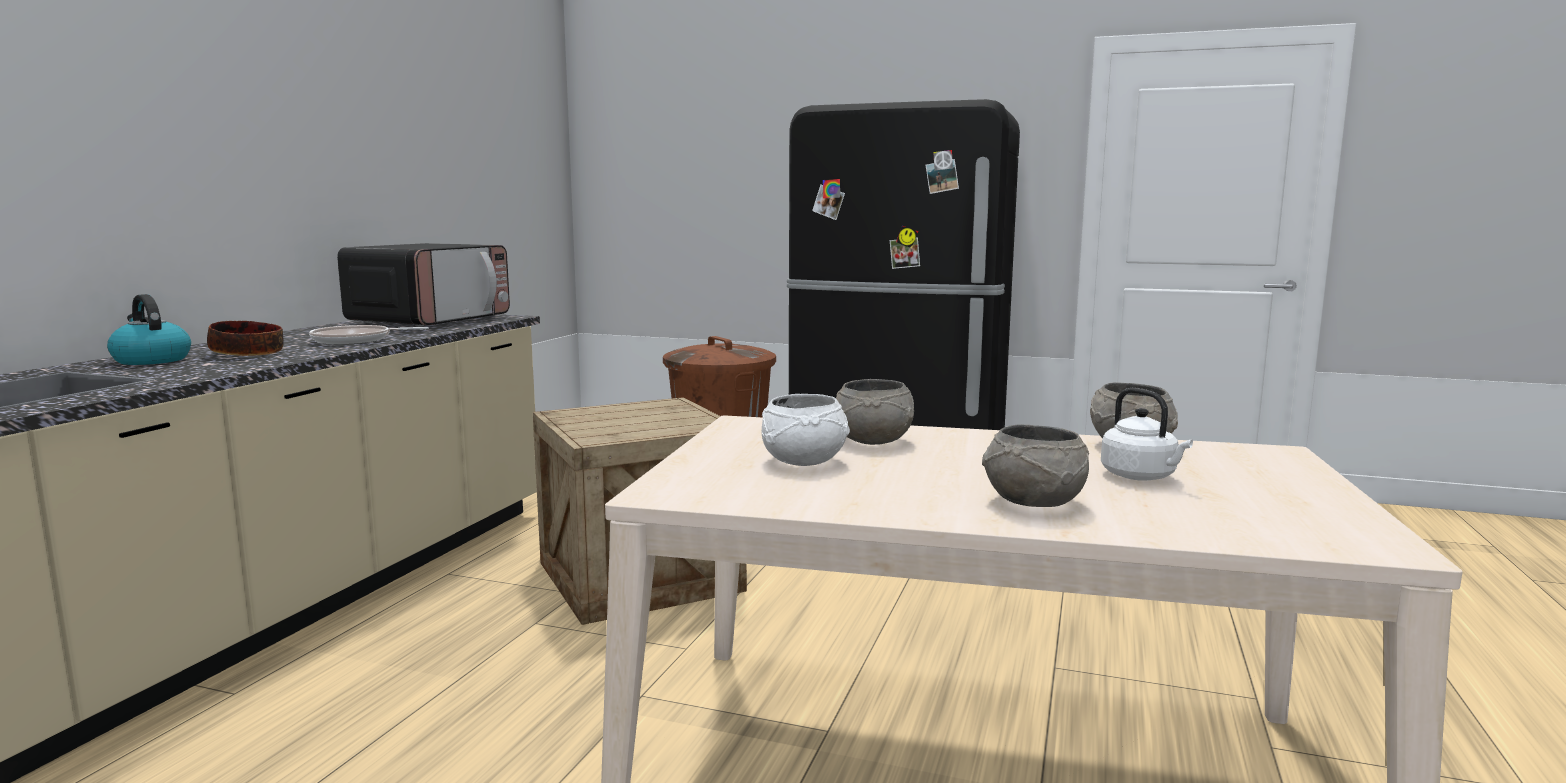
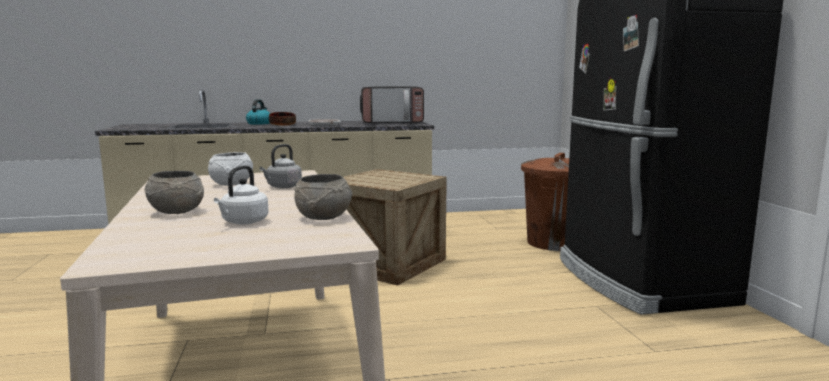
camera: 60 degrees right, 0 degrees up
grey bowl [836,379,914,445] -> grey kettle [260,144,302,188]

